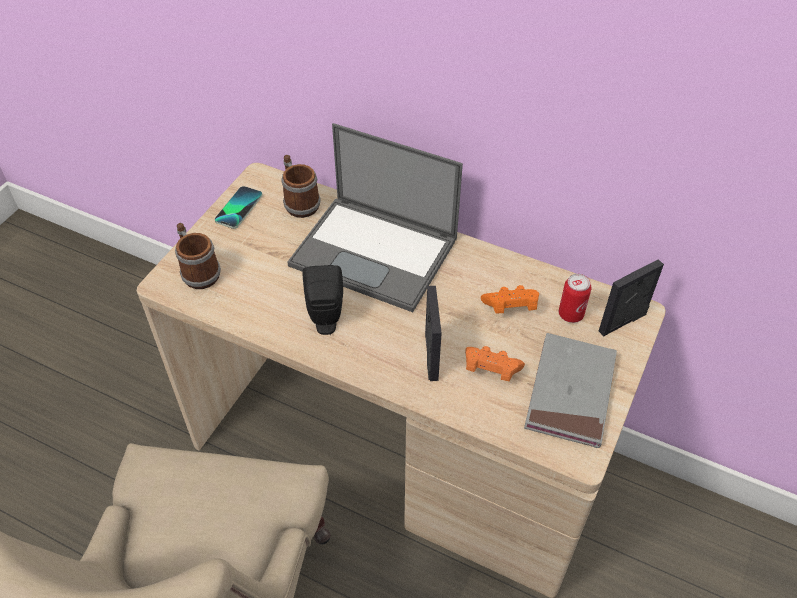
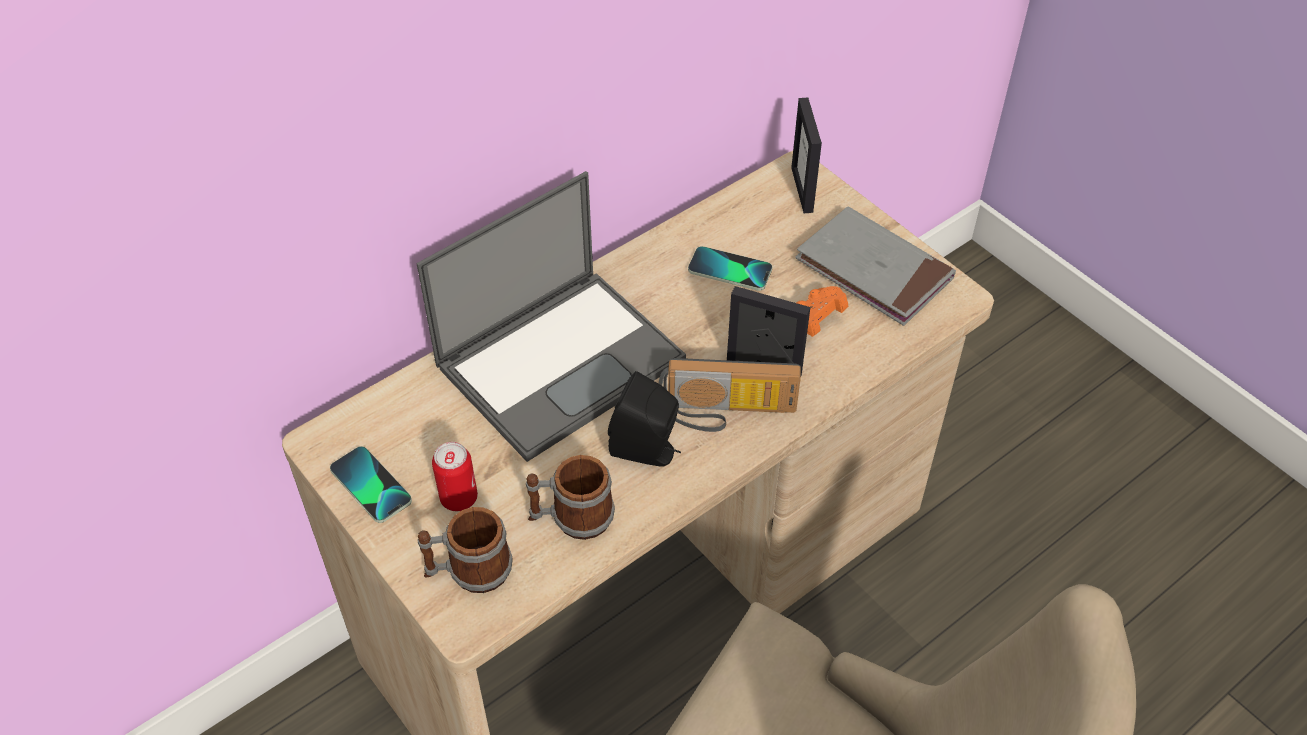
camera: 65 degrees left, 0 degrees up
mug [282,155,321,218] -> mug moved to [526,455,615,540]
orange game controller [481,285,539,313] -> phone [688,246,772,291]
can [559,274,591,323] -> can moved to [432,442,478,511]
none -> radio [658,358,801,432]

